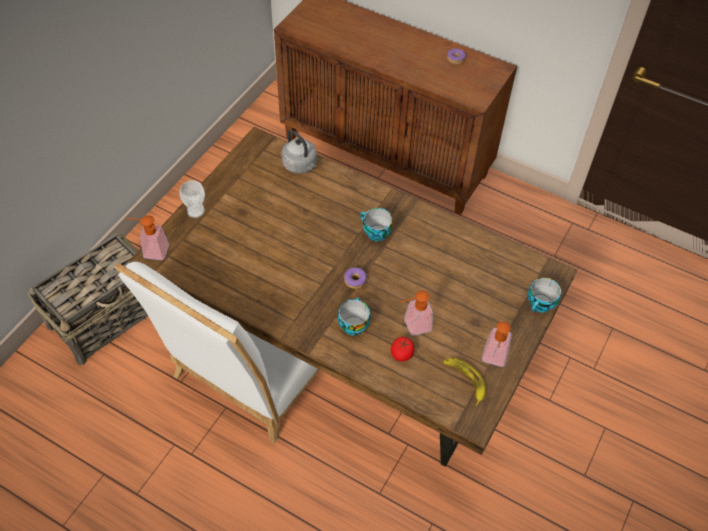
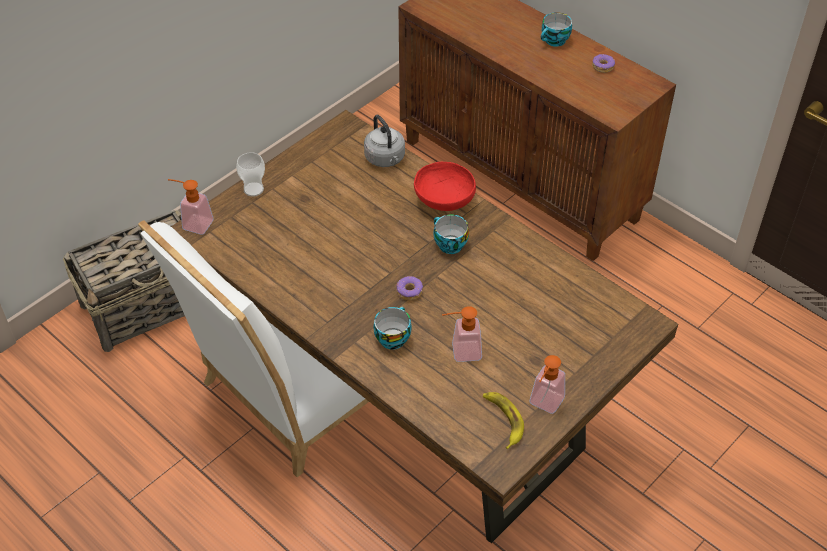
camera: 15 degrees right, 5 degrees down
tomato [391,337,414,361] -> none
cup [528,277,561,313] -> cup moved to [541,12,572,47]
none -> red bowl [414,162,476,211]

